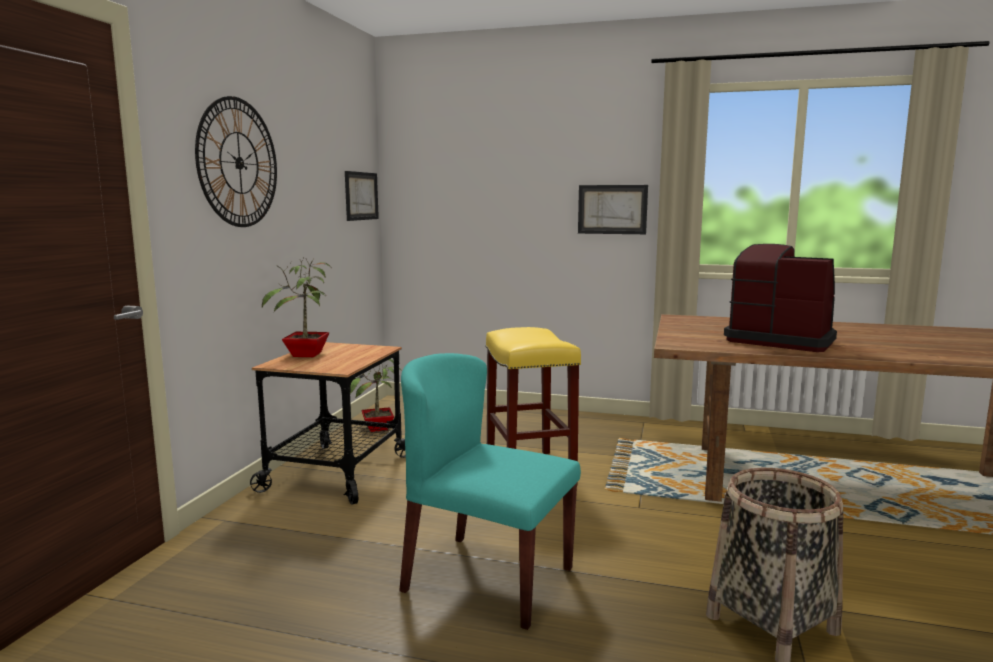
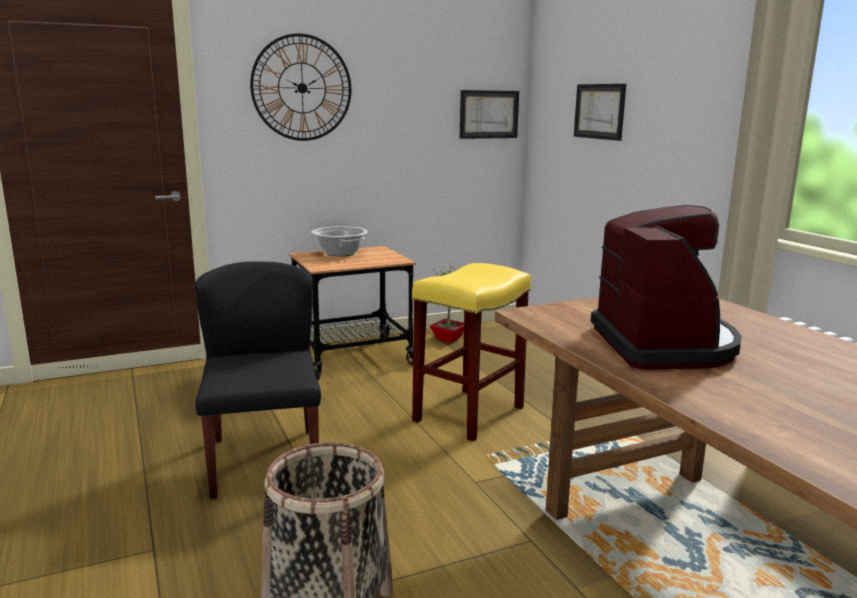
camera: 50 degrees right, 5 degrees up
potted plant [262,258,332,357] -> cooking pot [311,226,368,256]
turquoise chair [399,353,581,630] -> black chair [195,262,321,499]
picture [578,185,648,234] -> picture moved to [574,84,626,141]

